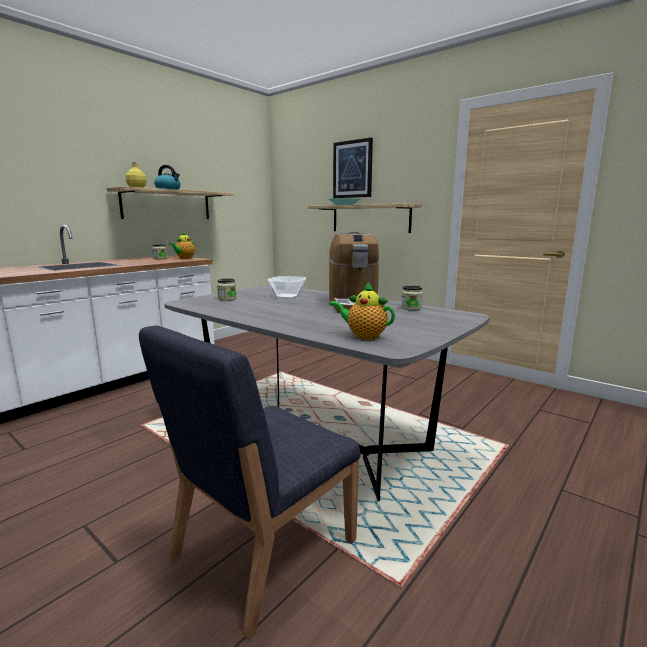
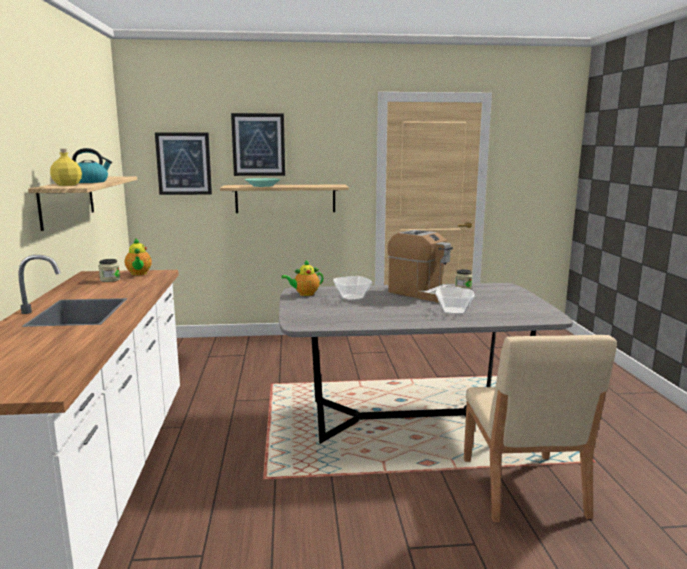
camera: 45 degrees left, 0 degrees up
blue chair [139,326,361,640] -> beige chair [464,335,617,522]
jar [217,278,237,301] -> none
teapot [329,282,395,340] -> teapot moved to [281,260,324,296]
none -> picture [155,132,212,195]
none -> bowl [436,288,475,315]

